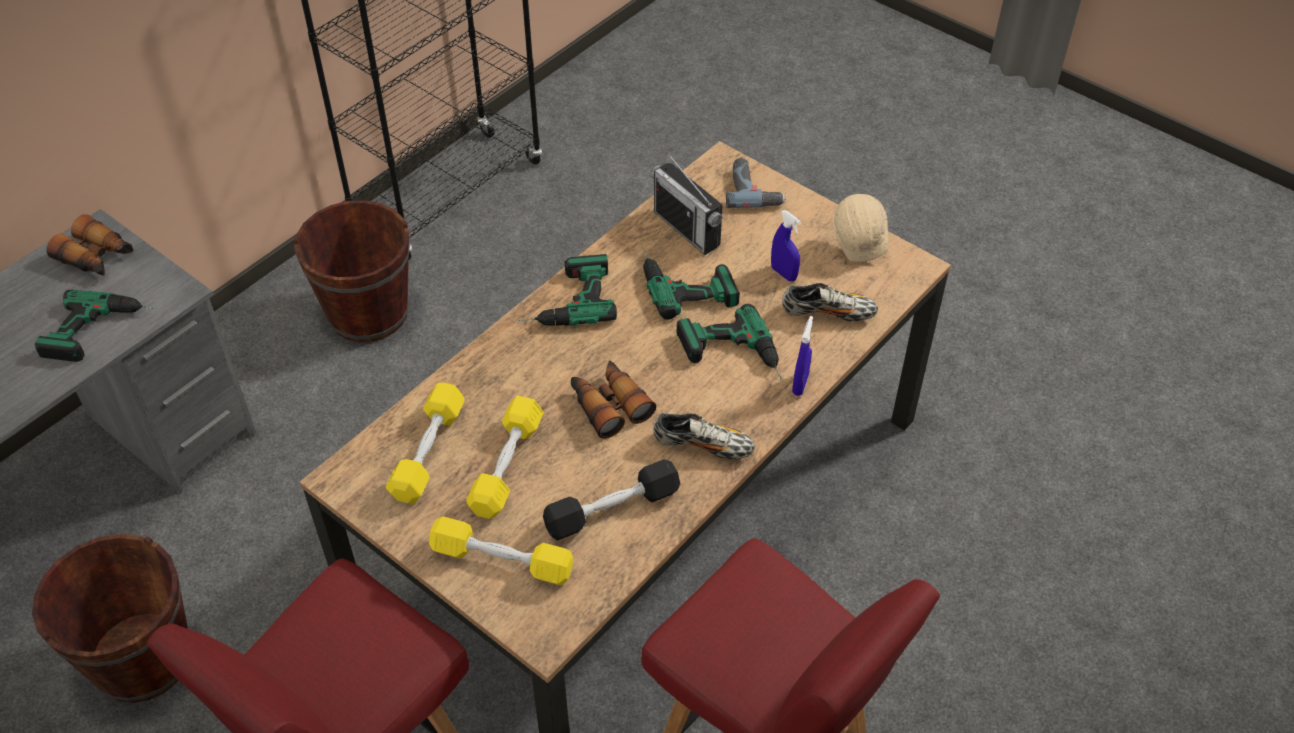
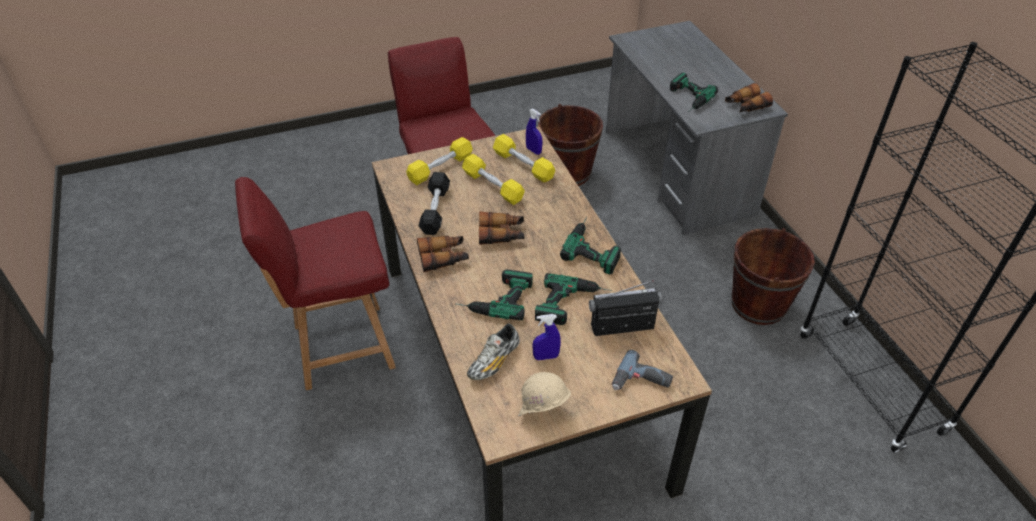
camera: 120 degrees right, 5 degrees down
shoe [653,413,755,459] -> binoculars [417,235,469,272]
blue spray bottle [792,316,813,396] -> blue spray bottle moved to [526,108,542,155]

